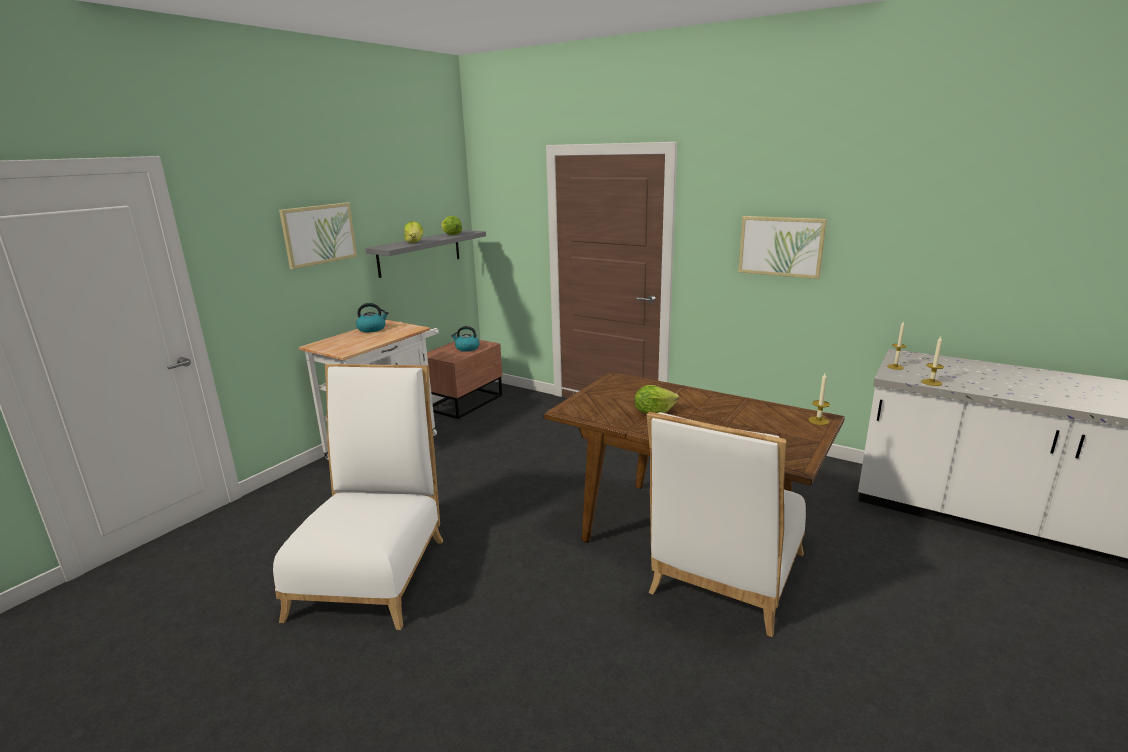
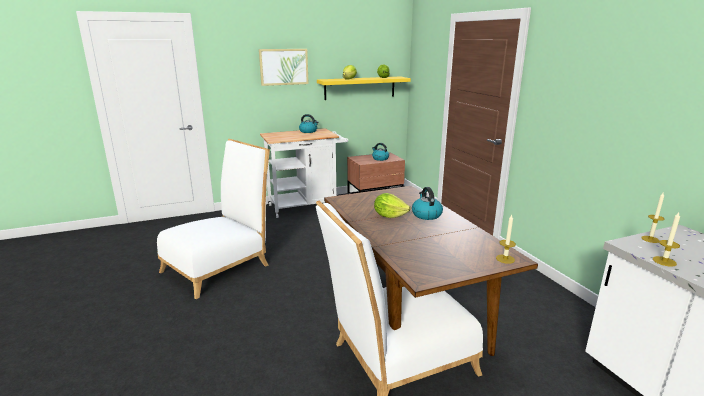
camera: 35 degrees right, 0 degrees up
grey shelf [365,230,486,278] -> yellow shelf [317,77,411,100]
picture [738,216,827,279] -> none
none -> kettle [412,187,443,220]

